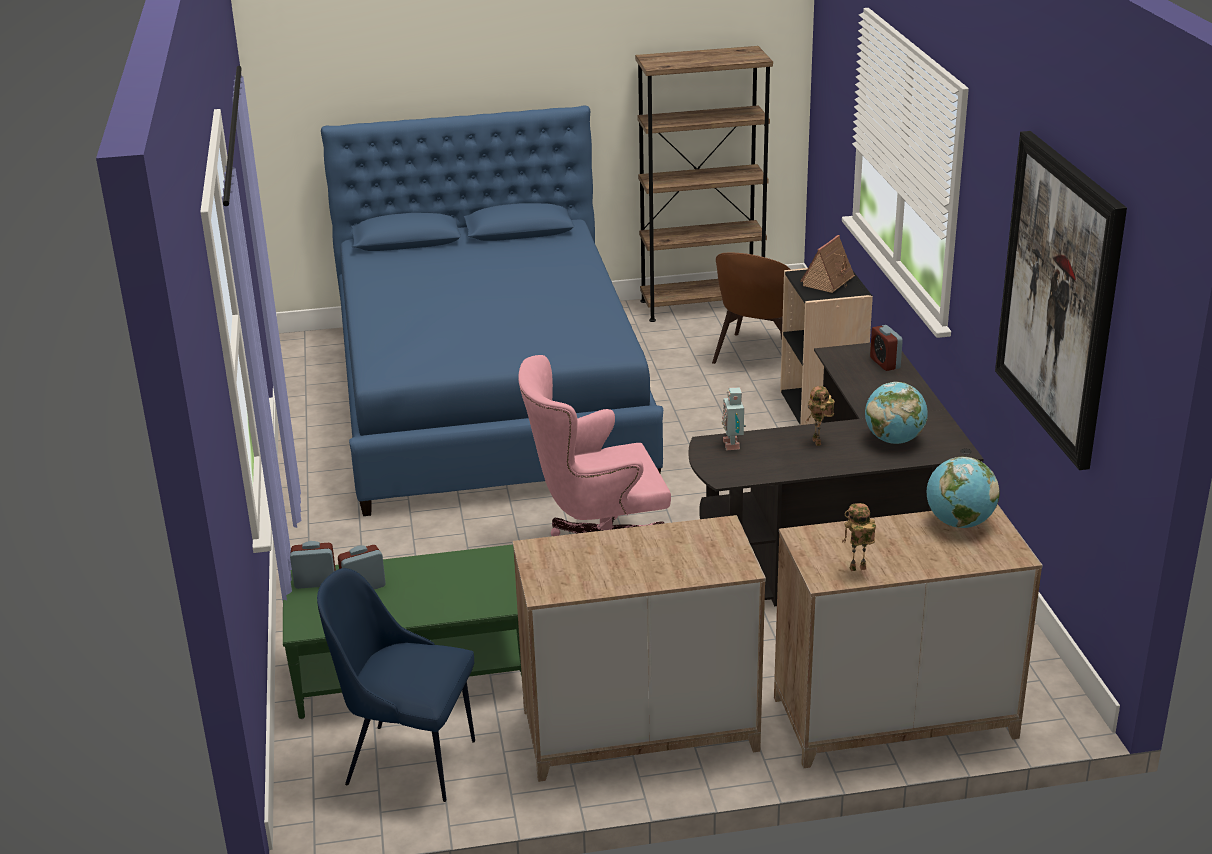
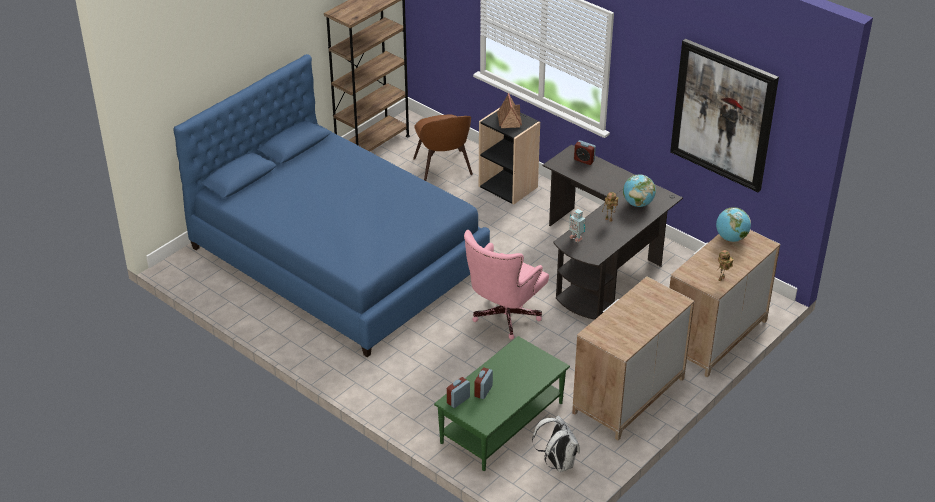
camera: 40 degrees left, 10 degrees up
blue chair [317,568,475,802] -> white backpack [532,415,580,472]

